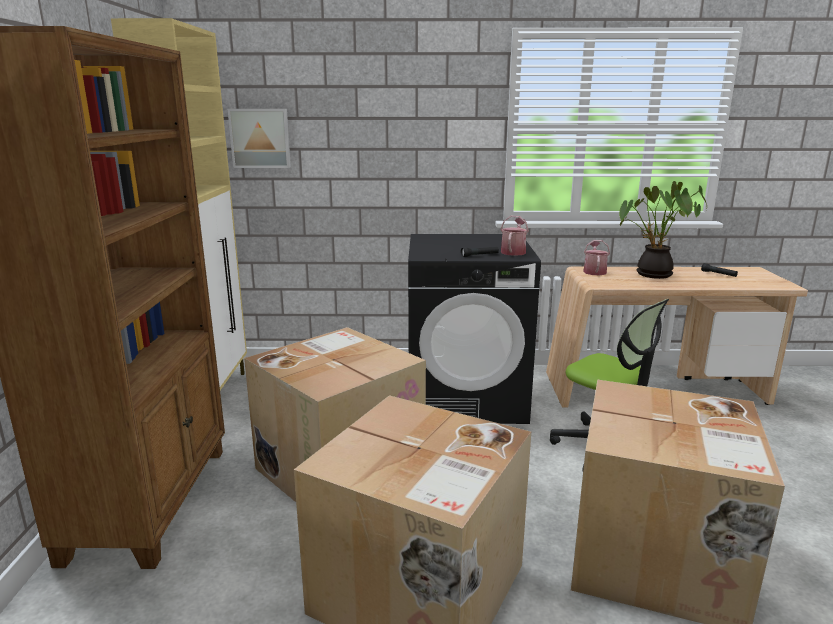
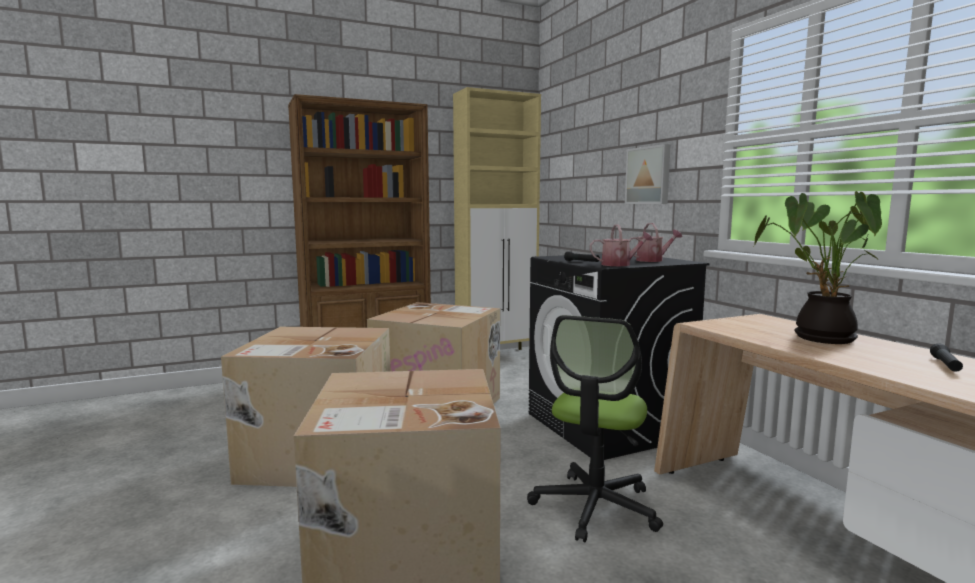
camera: 65 degrees right, 10 degrees down
picture [228,109,291,168] -> picture moved to [625,144,671,204]
watering can [583,240,610,275] -> watering can moved to [629,223,682,262]

